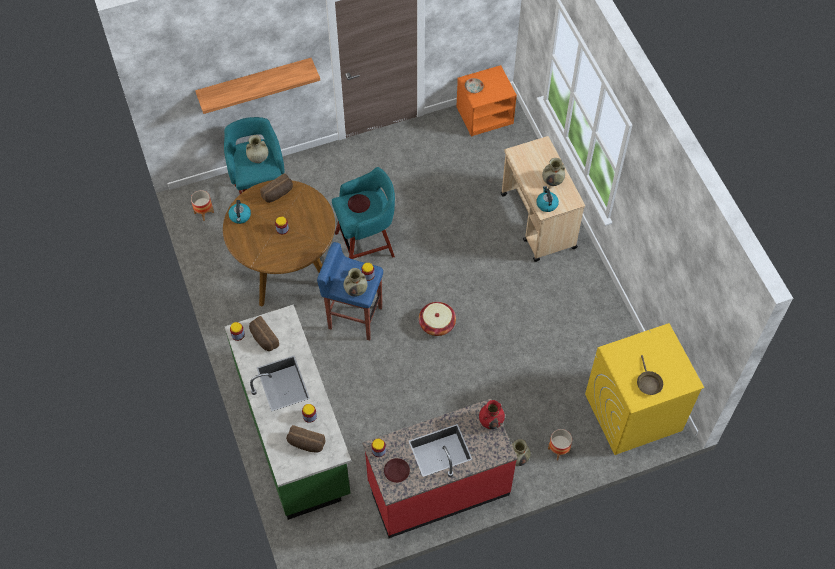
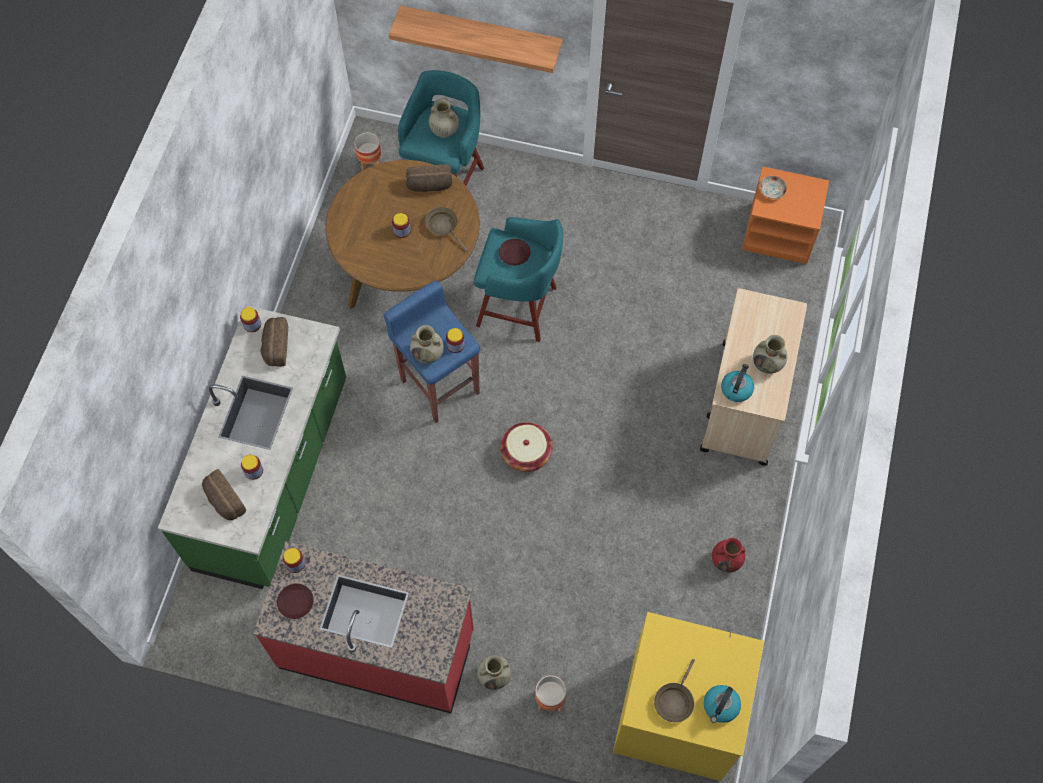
camera: 35 degrees right, 5 degrees up
kettle [228,200,251,224] -> kettle moved to [703,685,741,723]
red vase [479,400,505,429] -> red vase moved to [712,538,745,573]
none -> brown frying pan [425,207,468,252]

